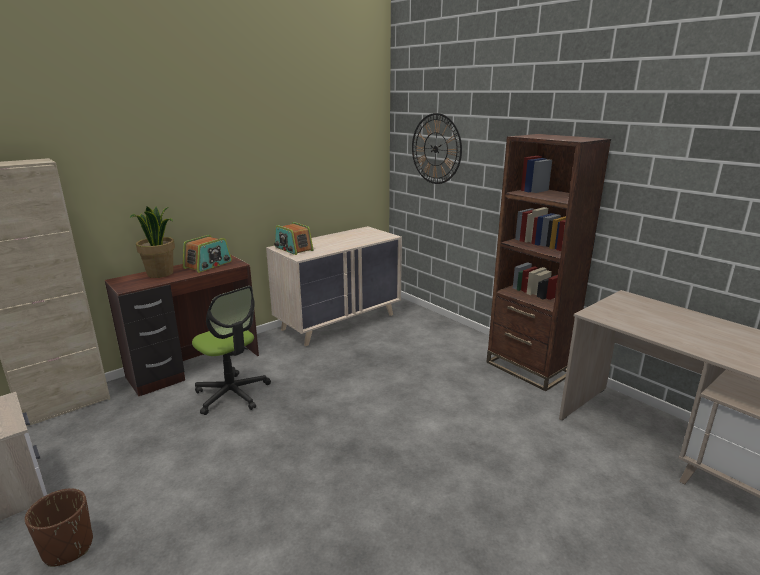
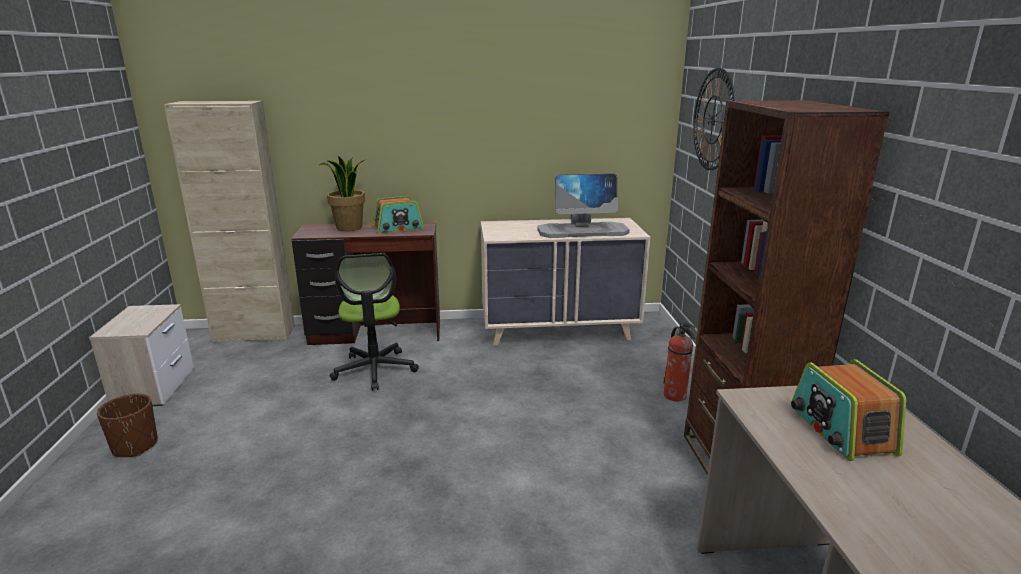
camera: 35 degrees right, 0 degrees up
radio [274,222,313,255] -> radio moved to [791,359,906,461]
none -> monitor [537,174,630,238]
none -> fire extinguisher [663,322,695,401]

